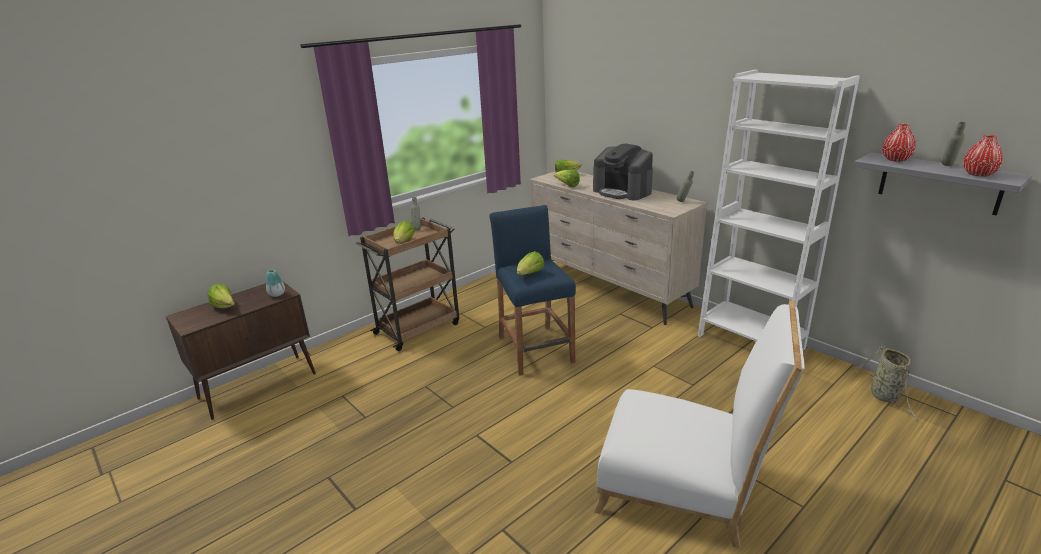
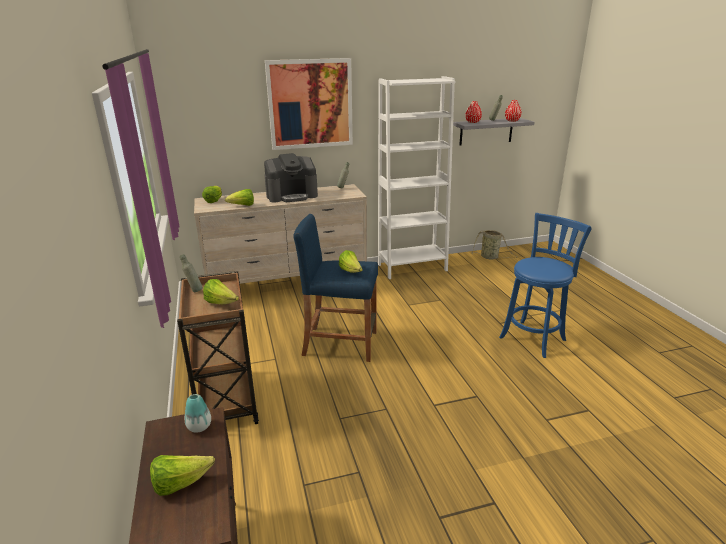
camera: 65 degrees left, 0 degrees up
white chair [594,301,805,549] -> blue stool [499,213,592,358]
none -> picture [265,58,353,150]

